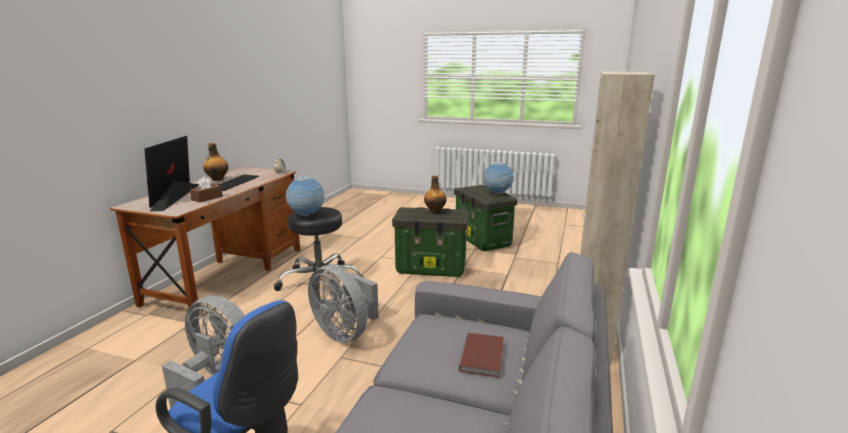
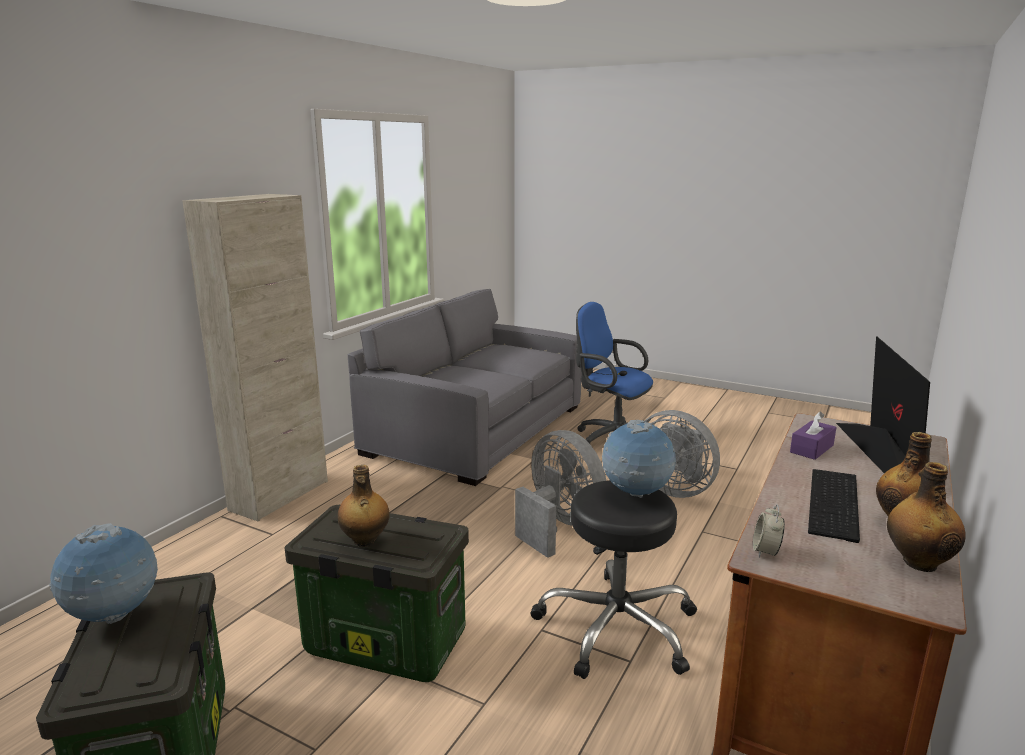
camera: 170 degrees left, 0 degrees up
brown tissue box [190,177,223,203] -> purple tissue box [790,411,836,460]
brown book [459,333,504,377] -> none
none -> bottle [887,462,966,572]

